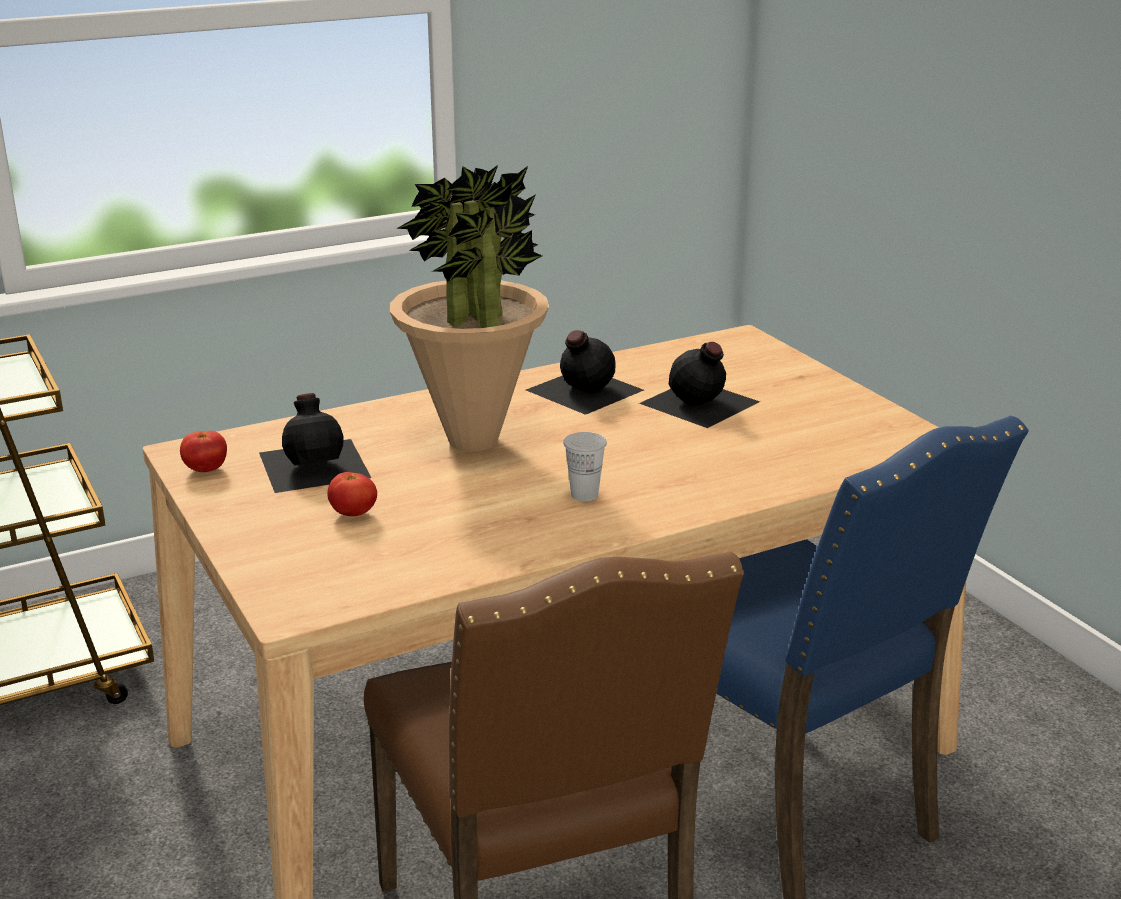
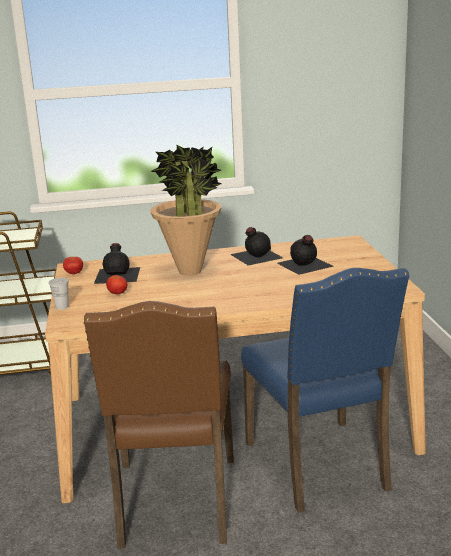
camera: 20 degrees right, 5 degrees down
white cup [563,432,607,501] -> white cup moved to [48,278,69,310]

